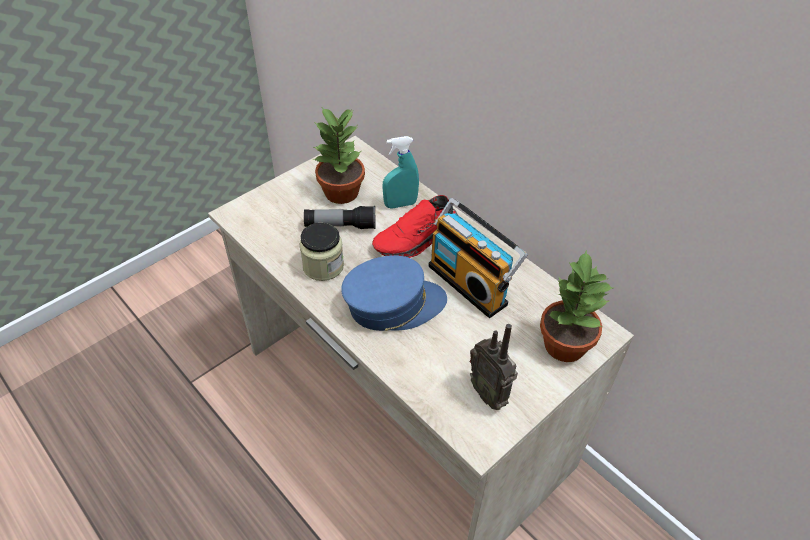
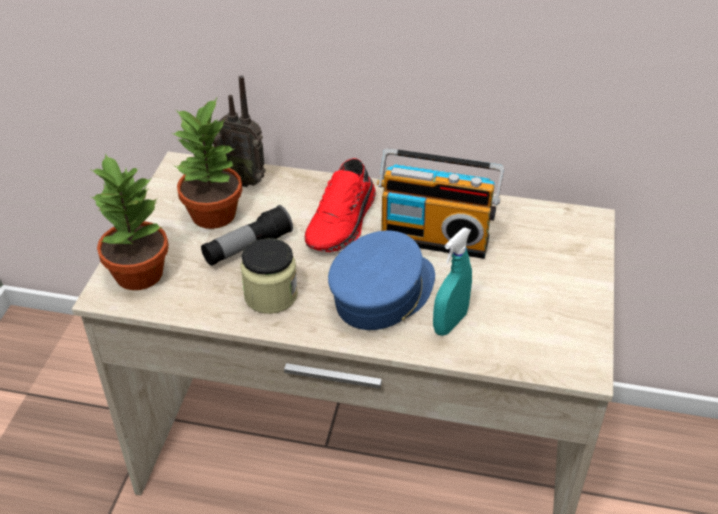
camera: 35 degrees left, 5 degrees down
turquoise spray bottle [382,136,419,209] -> turquoise spray bottle moved to [433,227,472,336]
radio [470,324,518,410] -> radio moved to [213,76,266,187]
potted plant [540,249,615,362] -> potted plant moved to [91,153,169,290]

